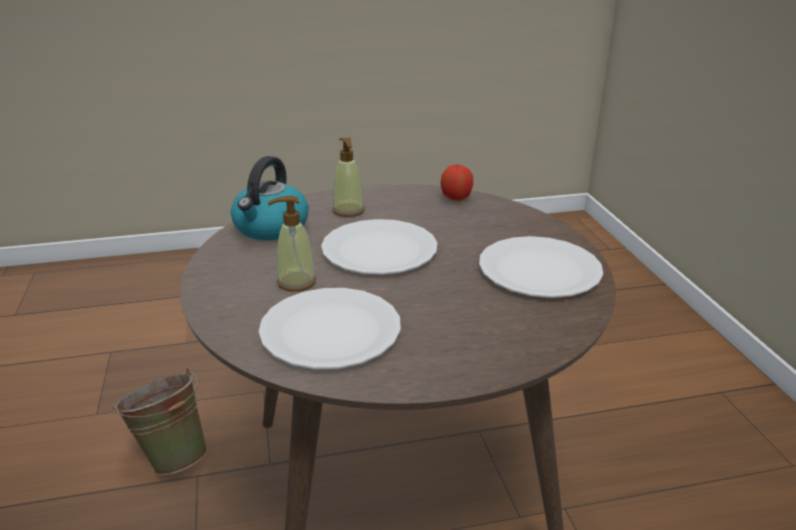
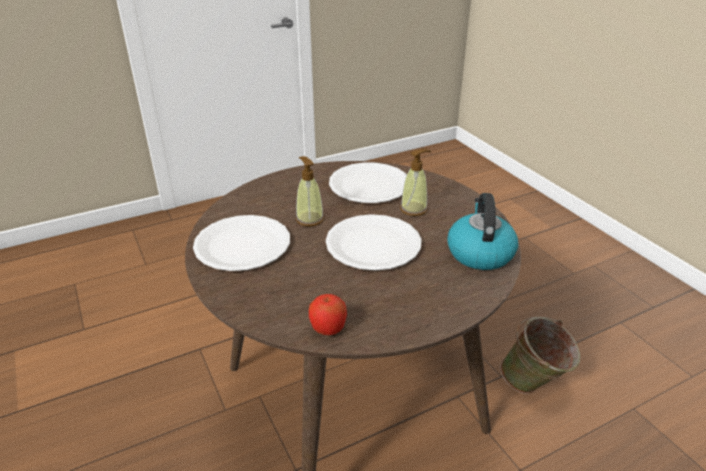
camera: 165 degrees right, 5 degrees up
soap dispenser [333,137,365,217] -> soap dispenser moved to [296,156,324,226]

